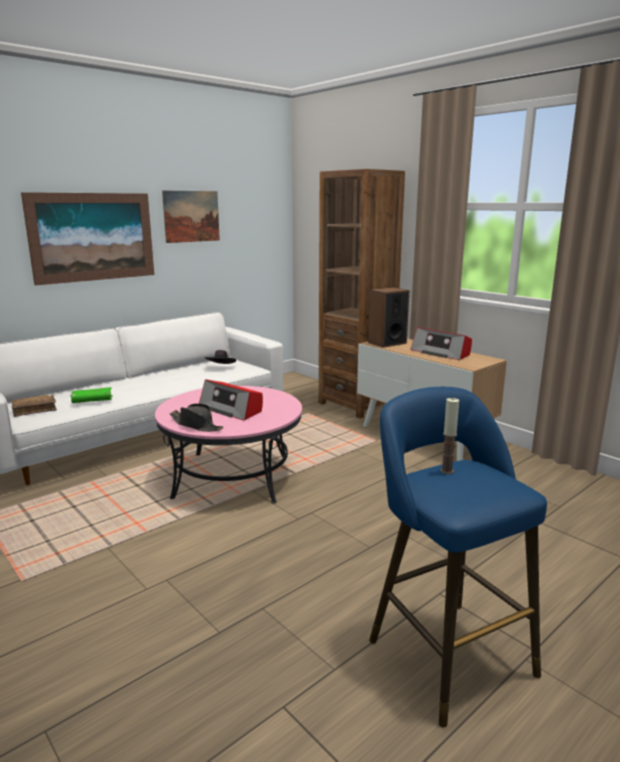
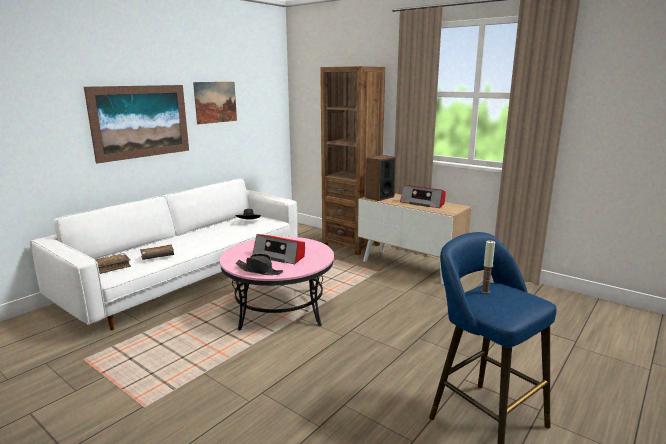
camera: 10 degrees left, 0 degrees up
green book [70,387,113,403] -> brown book [140,245,175,260]

